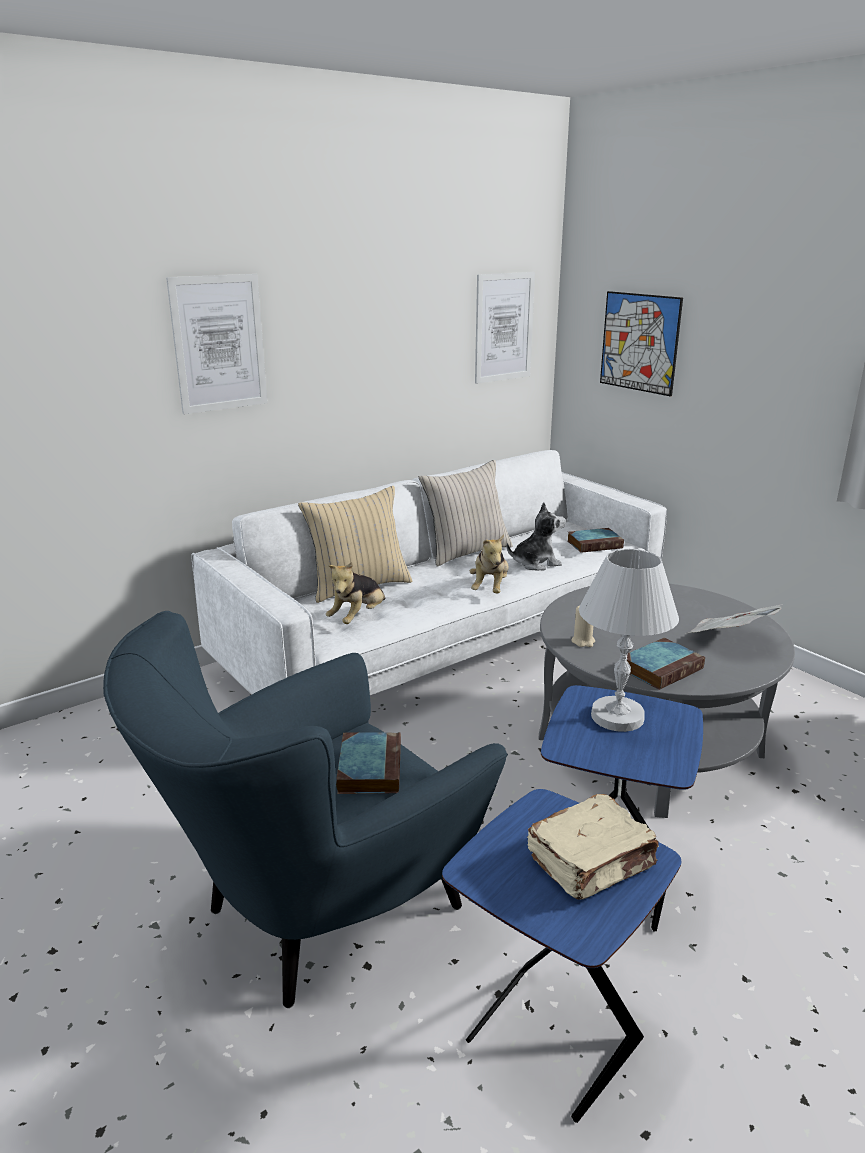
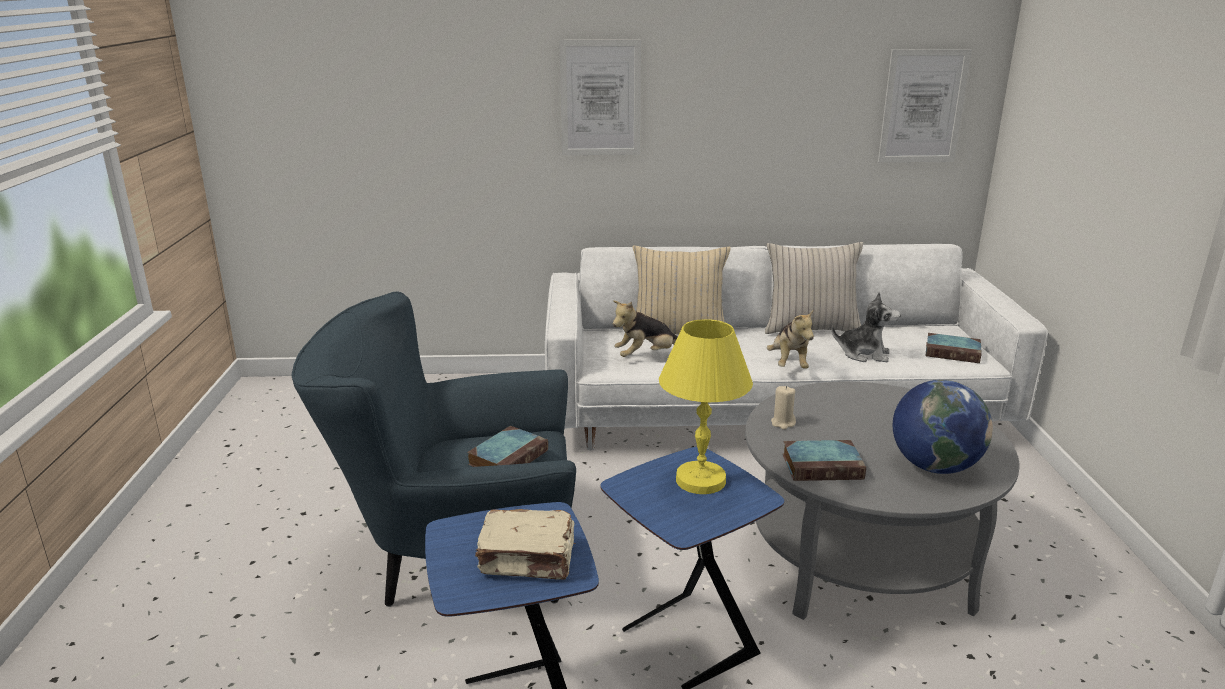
camera: 35 degrees right, 0 degrees up
plush toy [470,535,509,594] -> plush toy turned 45 degrees counterclockwise [767,309,814,369]
white table lamp [579,549,679,732] -> yellow table lamp [659,319,753,494]
picture [600,291,683,397] -> none
newspaper [688,604,783,633] -> globe [893,380,993,474]

